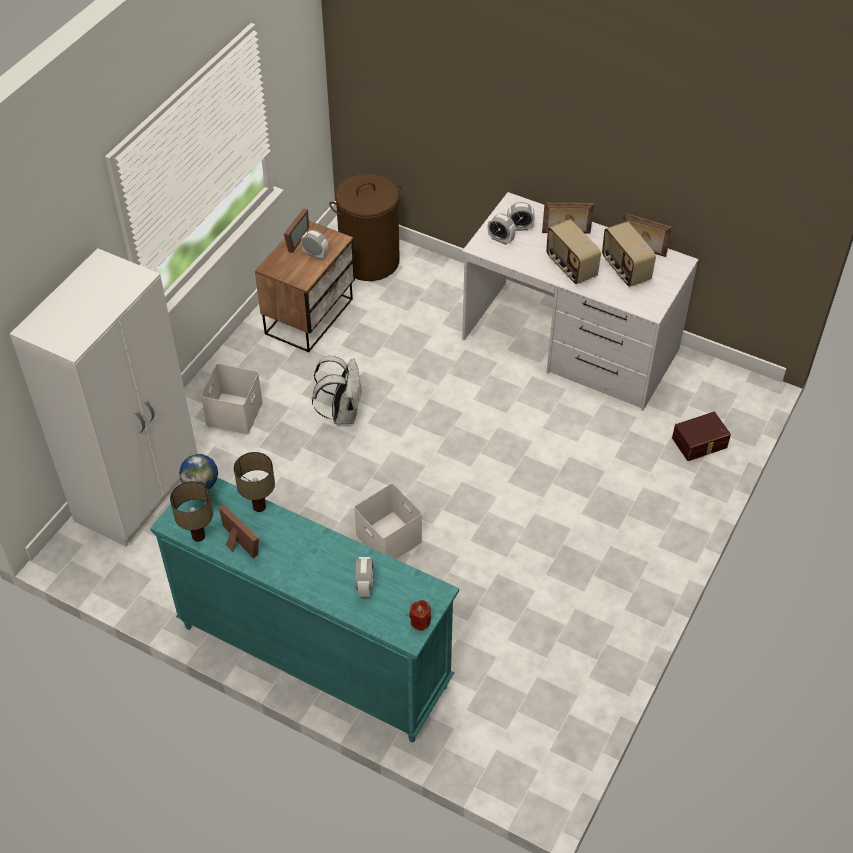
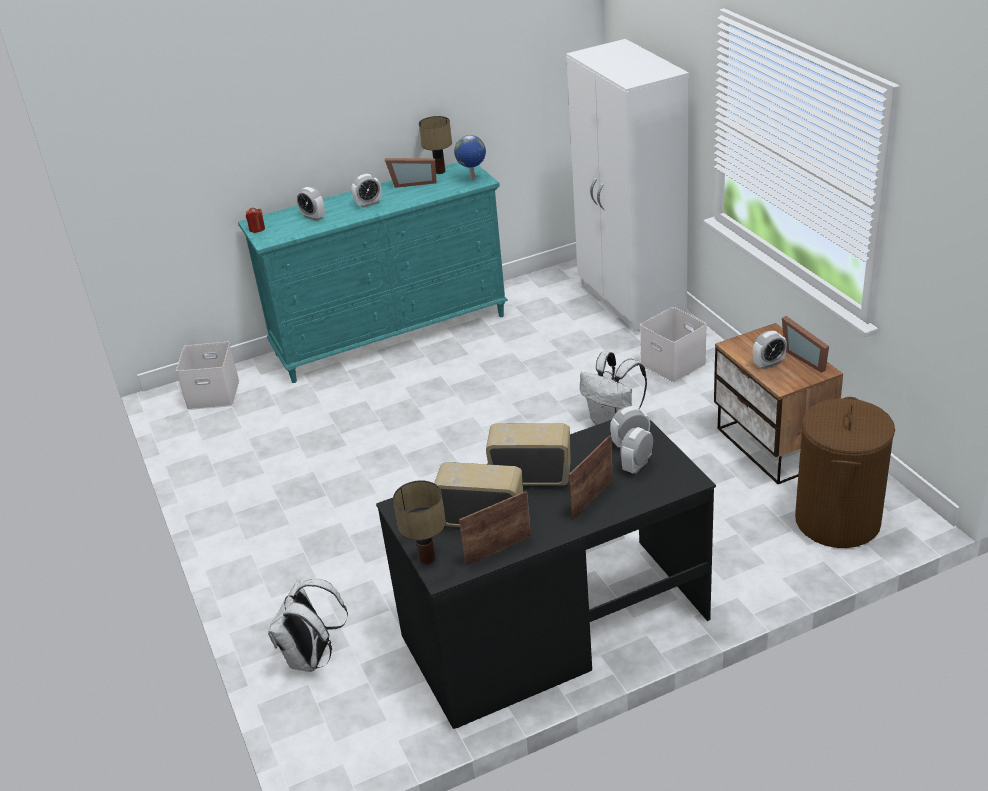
camera: 130 degrees right, 15 degrees down
table lamp [234,452,275,512] -> table lamp moved to [393,480,446,564]
white storage box [354,483,422,559] -> white storage box moved to [176,342,239,410]
white desk [462,192,699,411] -> black desk [376,420,716,729]
brown storage box [672,412,731,461] -> white backpack [268,579,348,672]
none -> alarm clock [352,174,382,208]

